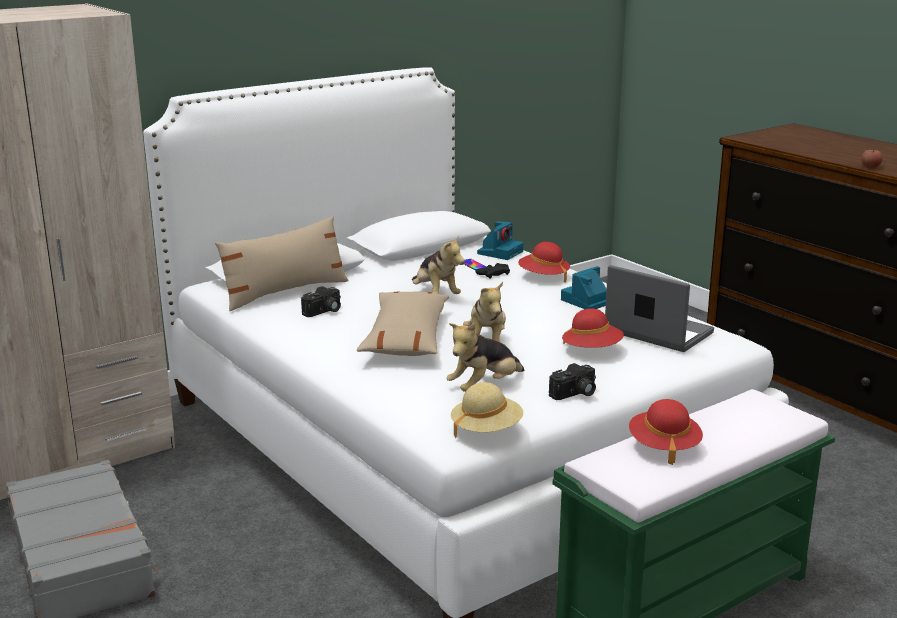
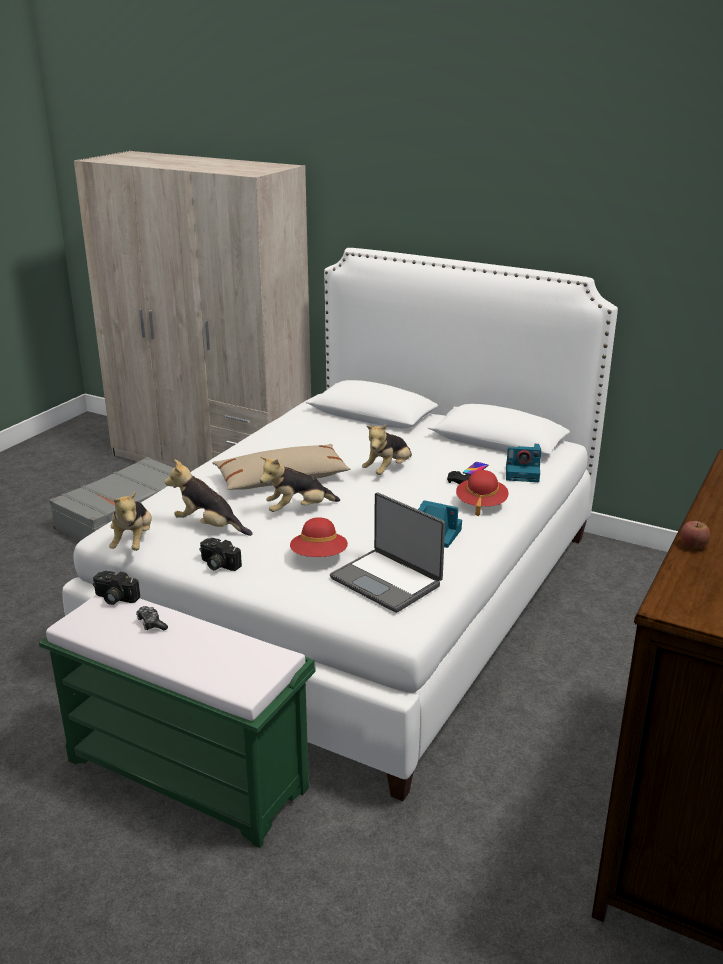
camera: 65 degrees right, 5 degrees up
beige pillow [215,216,349,311] -> none
camera [301,286,341,317] -> camera moved to [93,571,140,605]
beige hat [451,382,523,438] -> plush toy [109,491,152,551]
laptop [605,265,714,352] -> laptop turned 120 degrees clockwise [330,493,445,613]
red hat [629,399,703,465] -> game controller [136,606,168,630]

